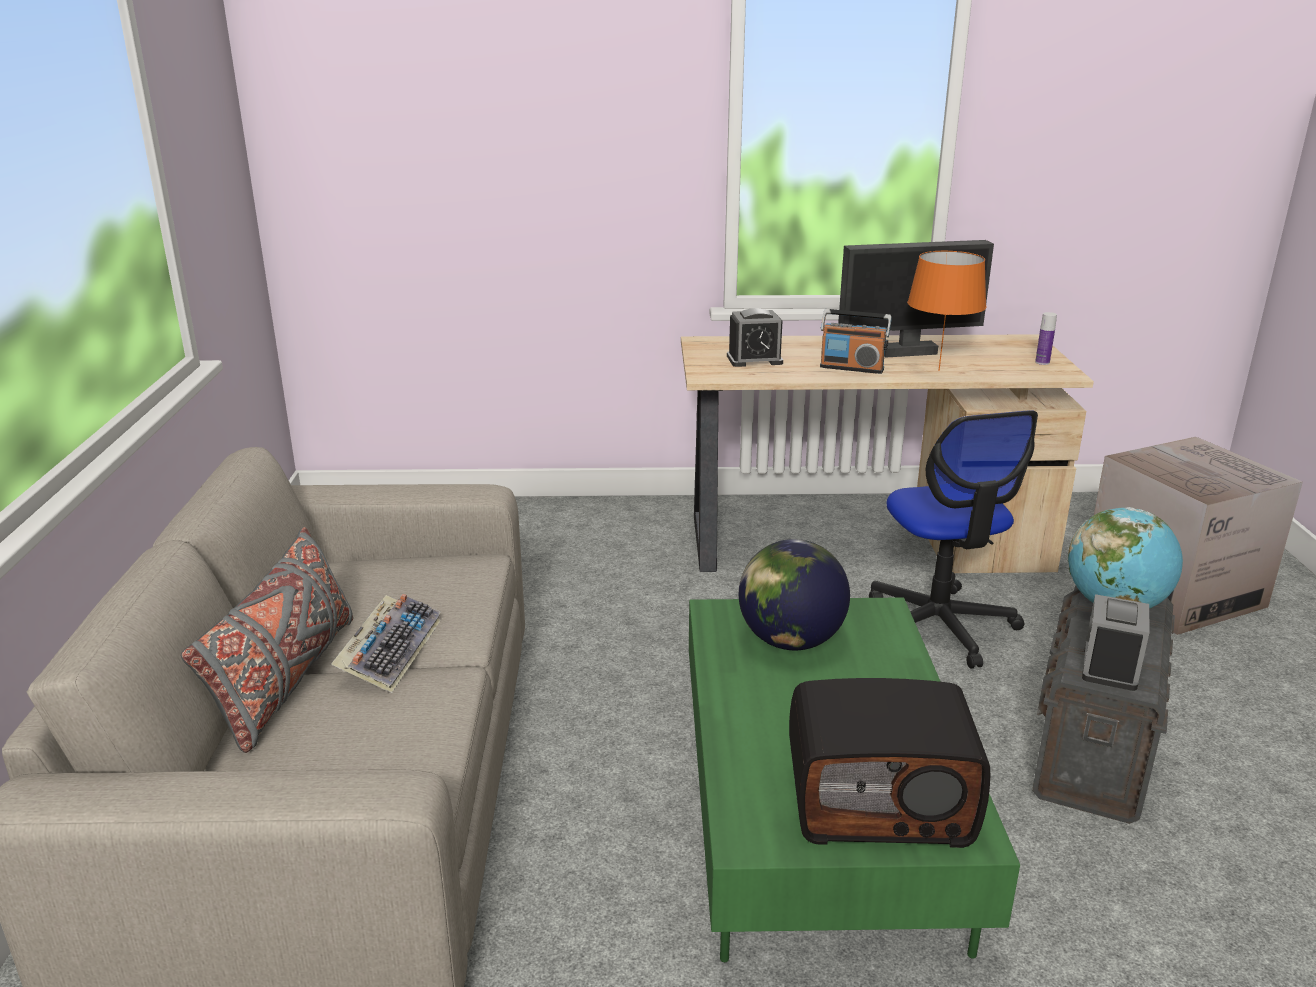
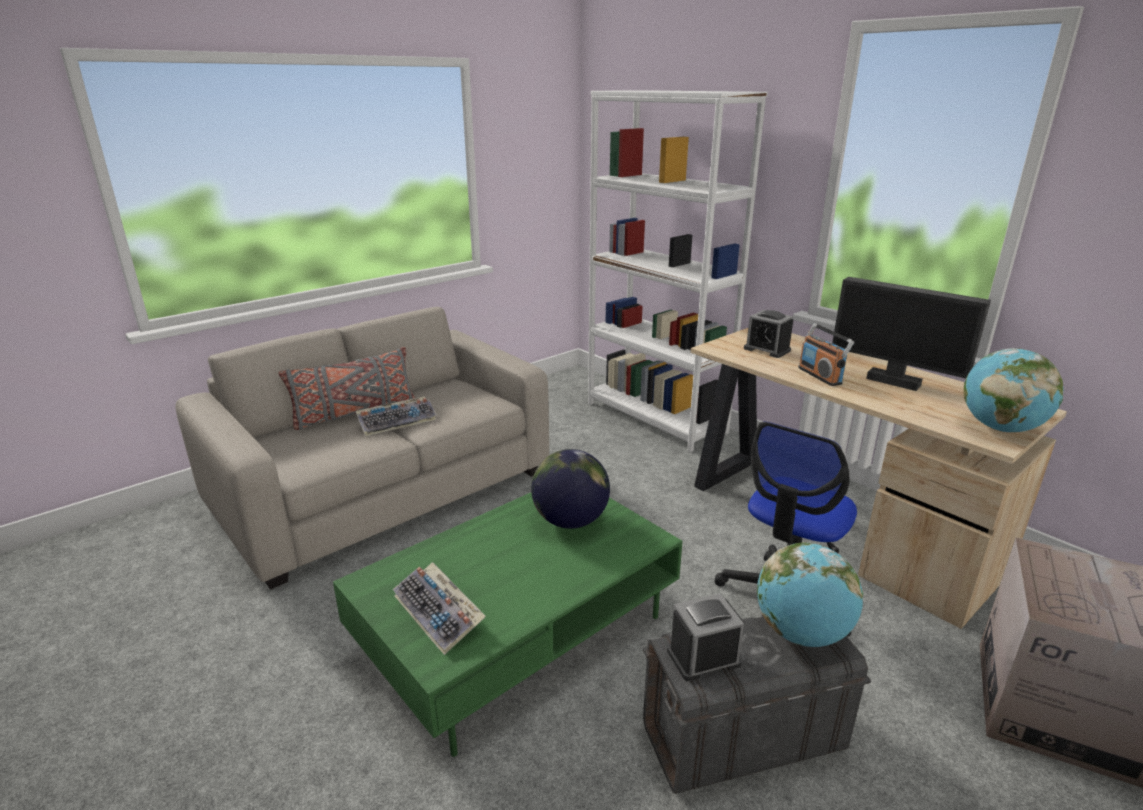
camera: 50 degrees right, 0 degrees up
radio [789,678,990,848] -> keyboard [393,562,486,655]
orange table lamp [907,251,987,371] -> none
bottle [1035,312,1057,365] -> globe [964,348,1064,433]
none -> white bookcase [588,90,768,452]

